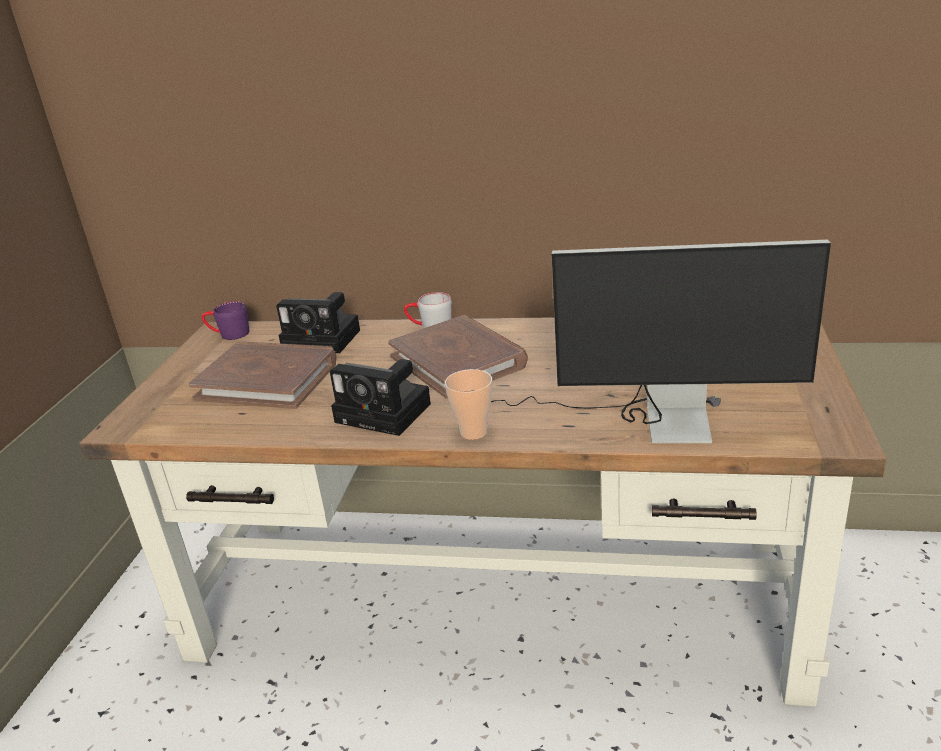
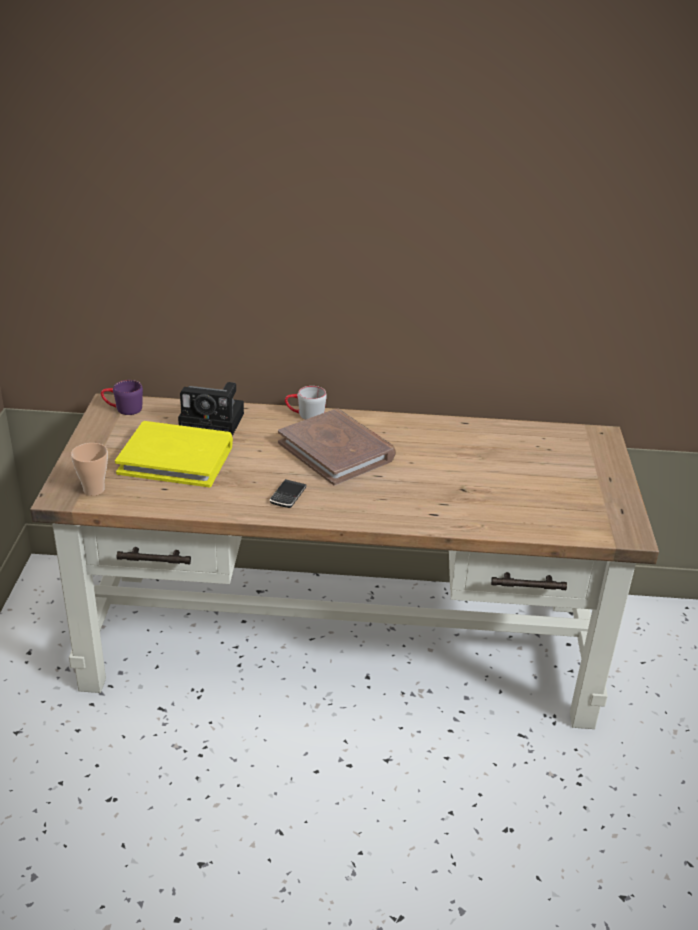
camera: 10 degrees left, 5 degrees up
brown book [188,341,336,409] -> yellow book [115,421,233,487]
camera [330,359,431,436] -> phone [270,479,307,508]
cup [445,369,492,440] -> cup moved to [71,443,108,496]
monitor [491,240,831,443] -> none

